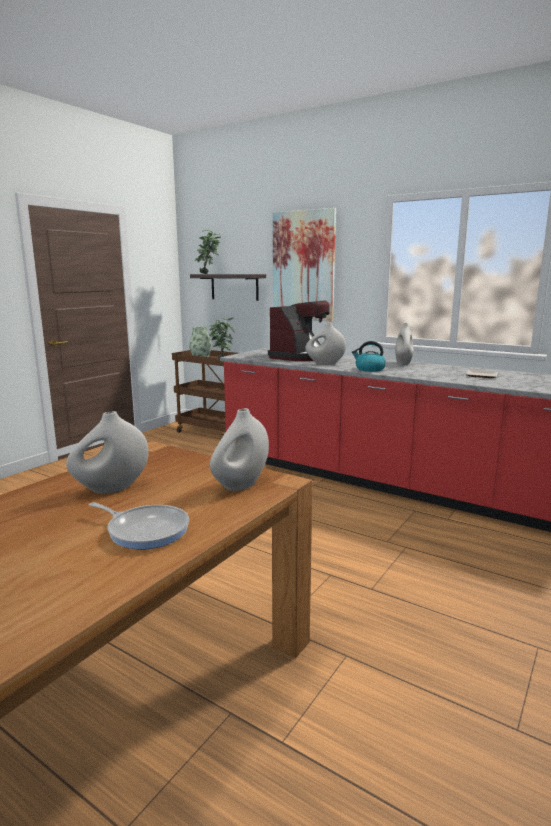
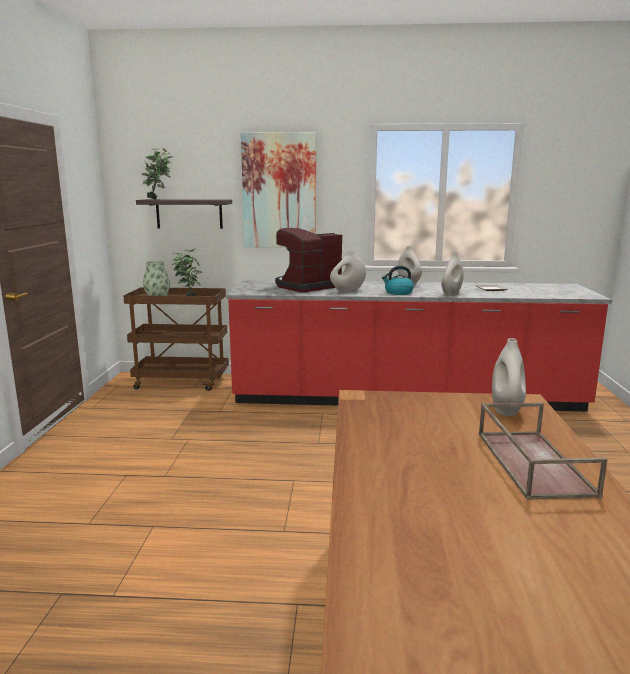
camera: 30 degrees left, 0 degrees up
white vase [66,411,149,494] -> white vase moved to [441,252,464,296]
frying pan [89,502,189,549] -> brown tray [479,403,608,500]
coffee machine [268,300,329,361] -> coffee machine turned 135 degrees counterclockwise [275,228,342,292]

